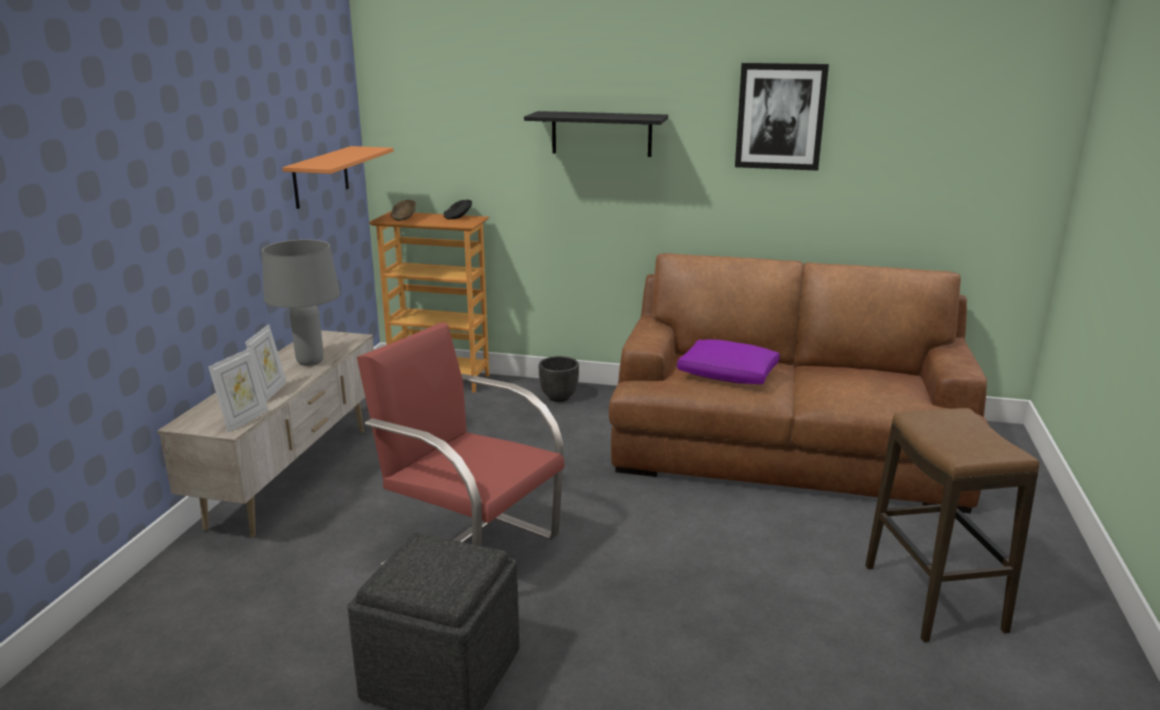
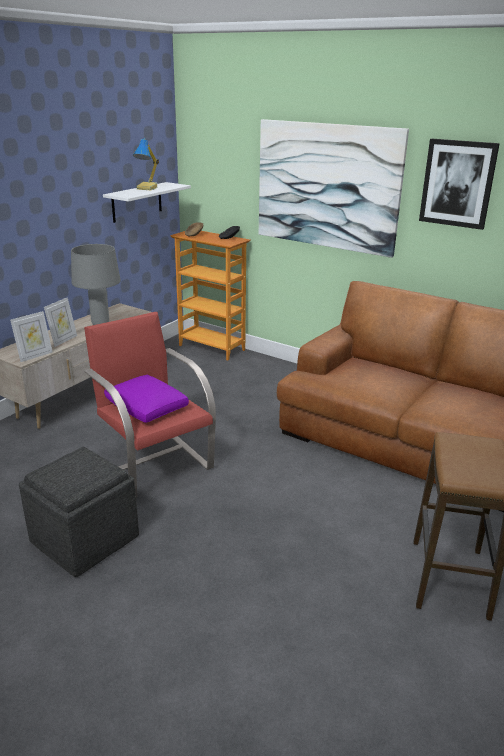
camera: 20 degrees right, 5 degrees up
orange shelf [282,146,394,209] -> white shelf [103,182,191,223]
black shelf [524,111,668,157] -> picture [259,119,409,258]
black planter [539,356,579,402] -> none
purple pillow [677,339,780,384] -> purple pillow moved to [104,375,189,423]
none -> table lamp [133,138,159,190]

